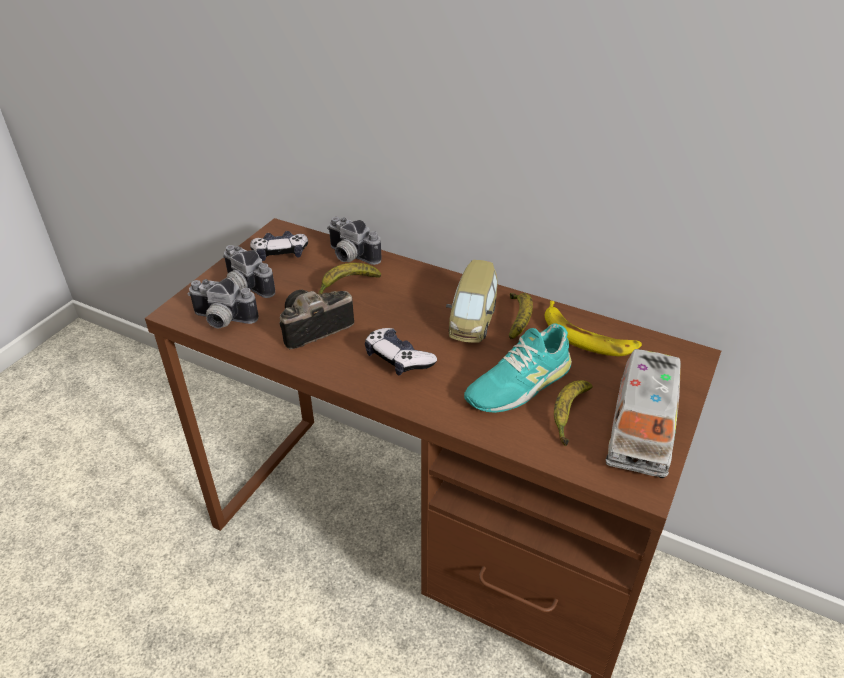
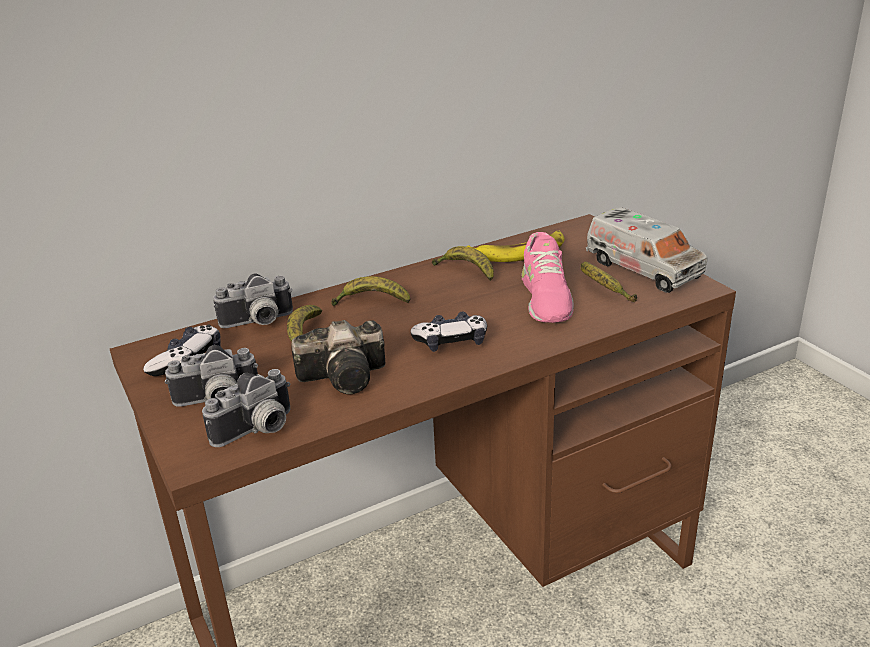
camera: 55 degrees left, 10 degrees down
camera [280,290,354,349] -> camera turned 105 degrees counterclockwise [292,320,385,394]
toy car [446,260,498,343] -> none
turquoise shoe [464,323,572,413] -> pink shoe [521,232,574,323]
none -> banana [331,276,410,306]

